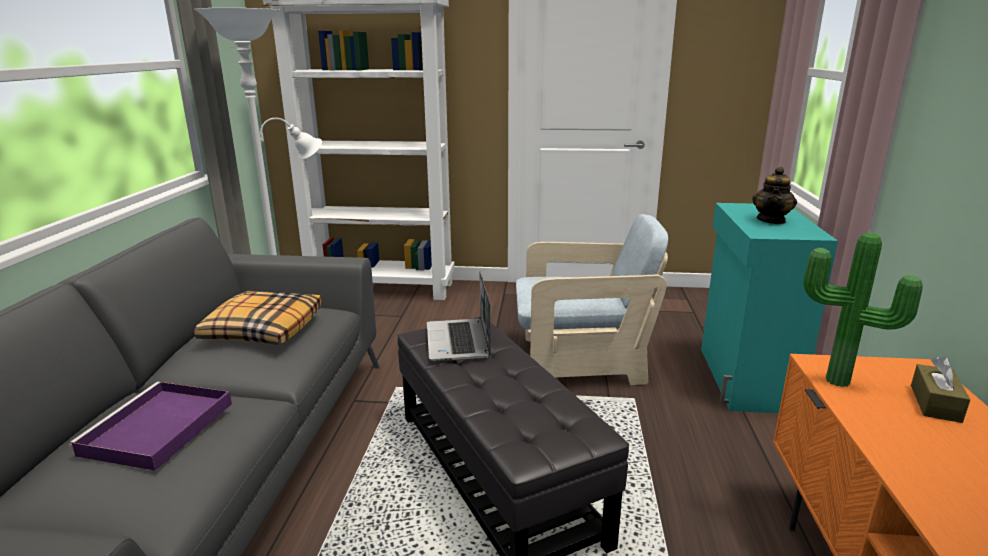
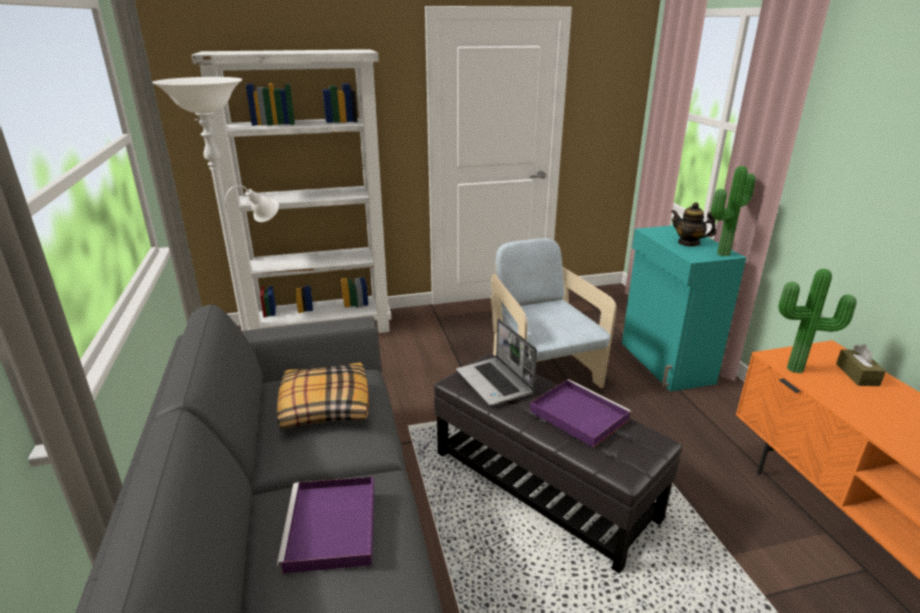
camera: 20 degrees left, 5 degrees up
beige armchair [516,214,668,385] -> beige armchair turned 90 degrees counterclockwise [491,238,617,388]
teapot [752,167,797,224] -> teapot turned 120 degrees clockwise [671,202,716,247]
none -> purple tray [530,379,631,447]
none -> potted plant [711,166,756,256]

